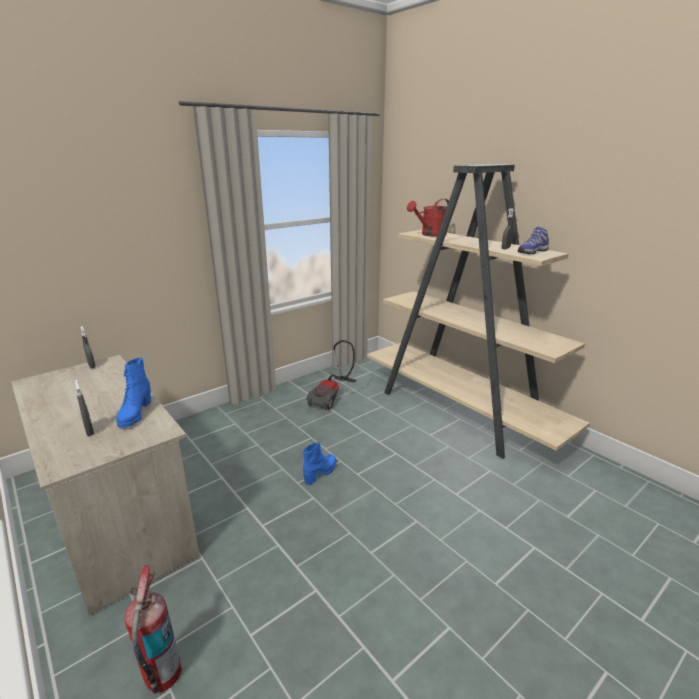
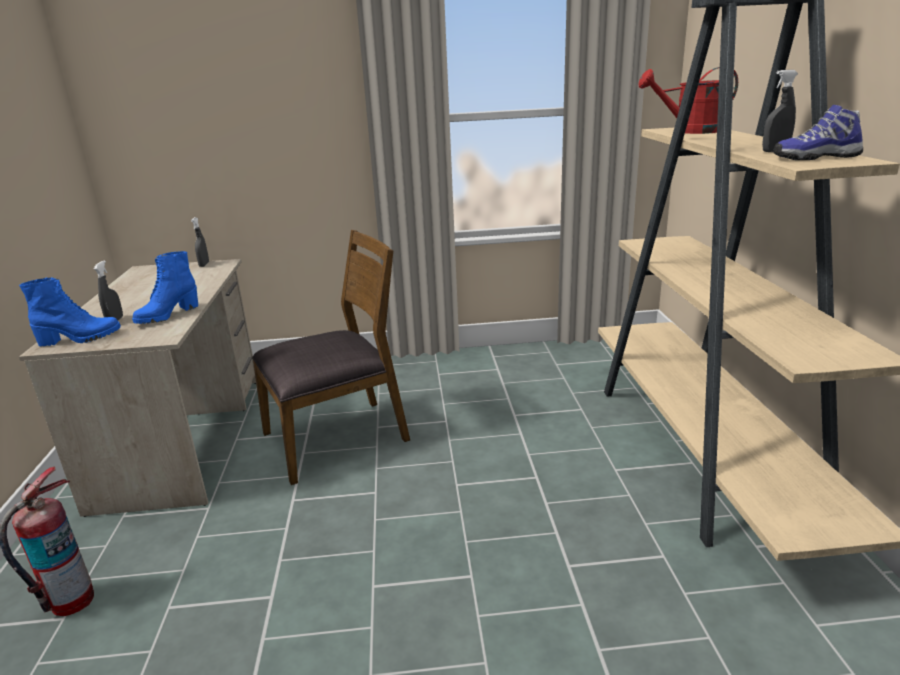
camera: 35 degrees right, 0 degrees up
blue boot [303,442,336,485] -> blue boot moved to [19,278,121,346]
vacuum cleaner [307,340,356,410] -> none
none -> brown chair [252,230,410,485]

